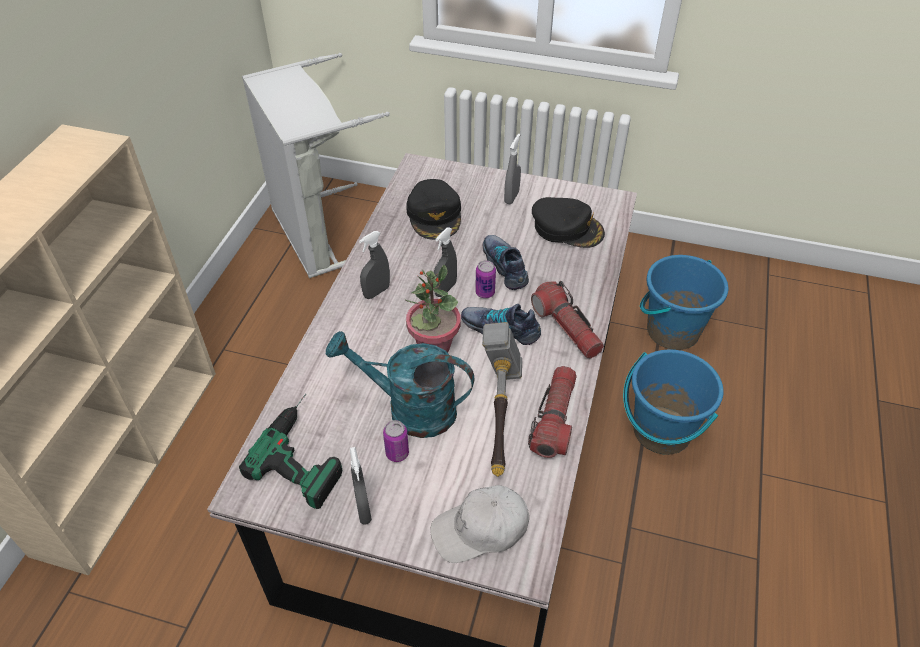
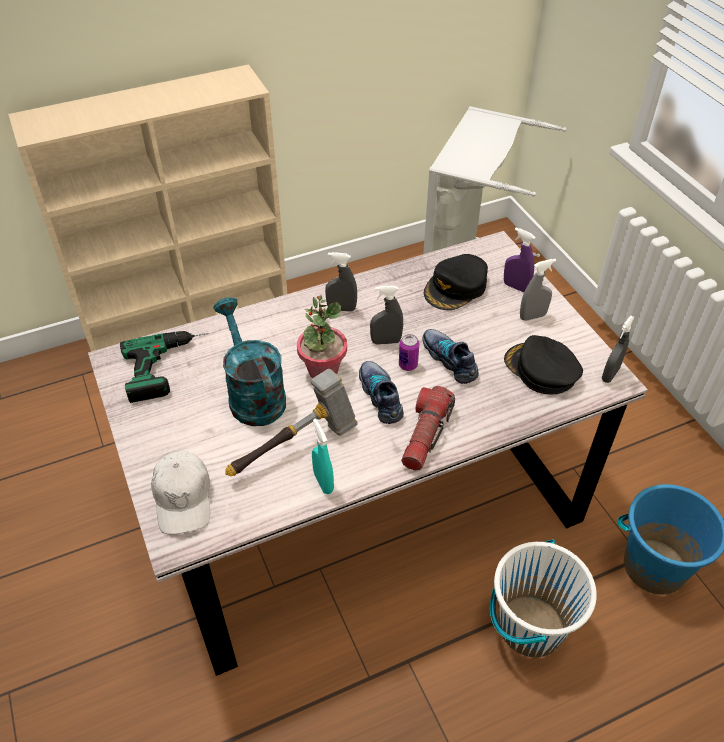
camera: 50 degrees right, 0 degrees up
grey spray bottle [350,447,372,525] -> grey spray bottle moved to [602,316,634,383]
can [383,420,409,462] -> none
white cap [430,485,529,563] -> white cap turned 135 degrees counterclockwise [151,451,210,534]
shoe [483,235,529,290] -> shoe turned 60 degrees counterclockwise [422,329,479,384]
flashlight [528,366,577,458] -> turquoise spray bottle [312,419,334,494]
black cap [532,197,605,248] -> black cap turned 150 degrees clockwise [504,335,583,395]
blue bucket [623,349,724,455] -> white bucket [490,540,597,657]
none -> purple spray bottle [504,228,536,292]

